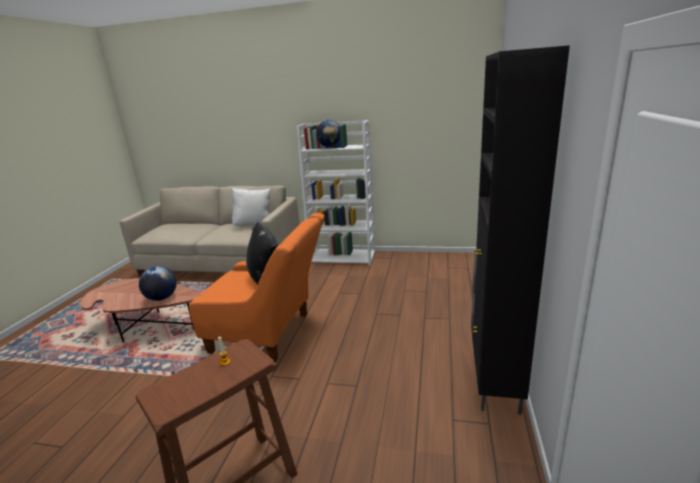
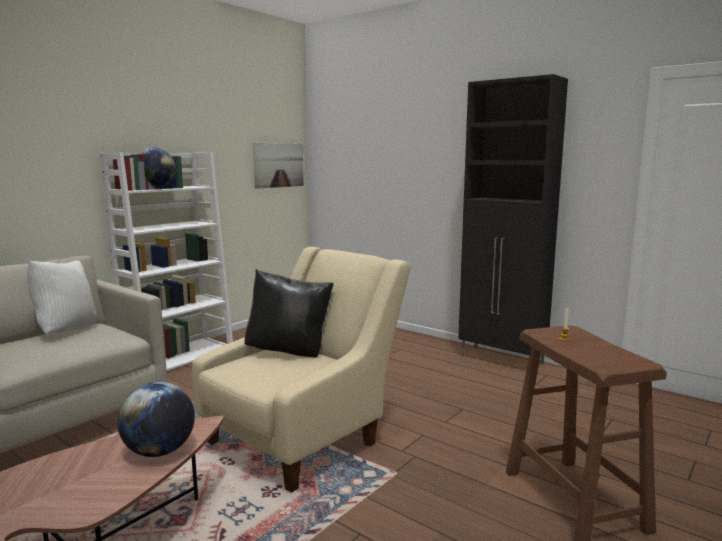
camera: 65 degrees left, 10 degrees down
orange armchair [189,213,325,362] -> beige armchair [192,247,411,493]
none -> picture [253,142,304,189]

